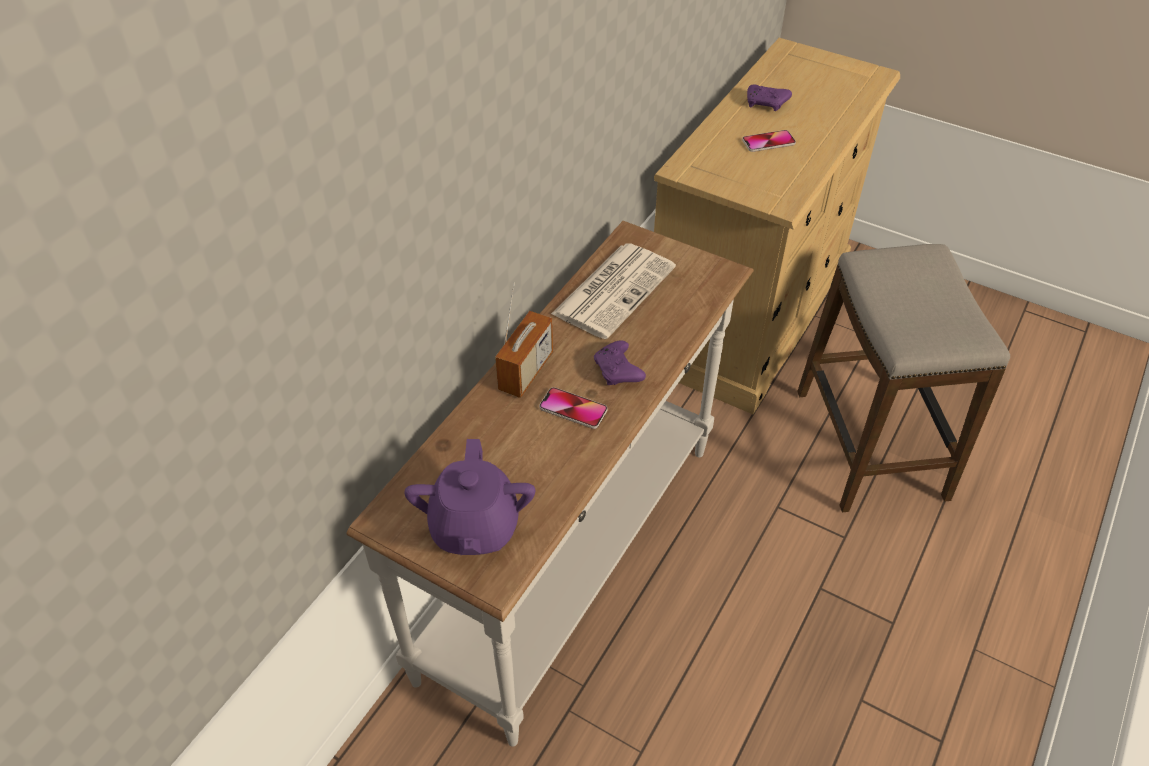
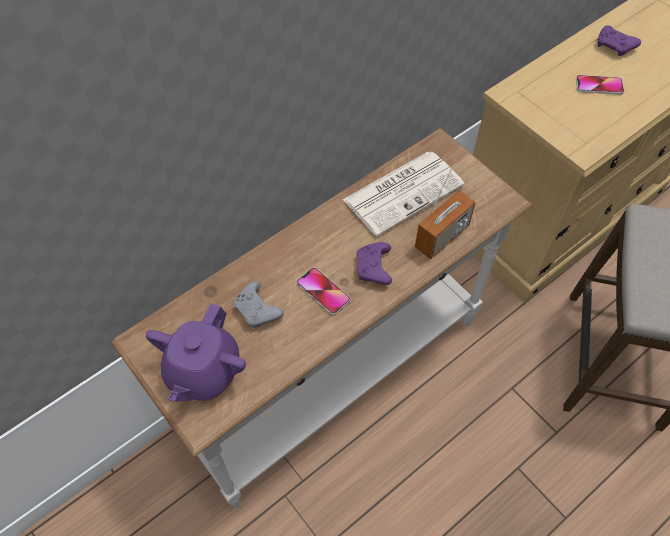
camera: 20 degrees right, 10 degrees up
radio [495,282,553,398] -> radio moved to [415,169,476,260]
none -> grey game controller [233,281,284,328]

